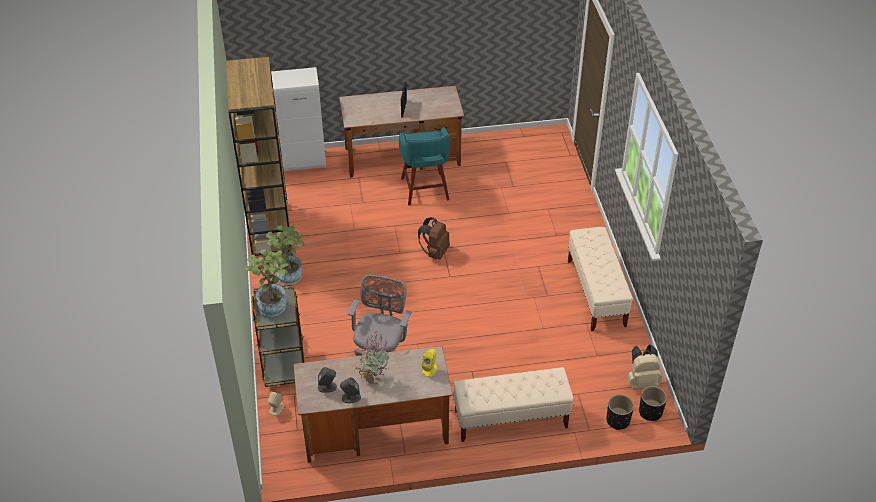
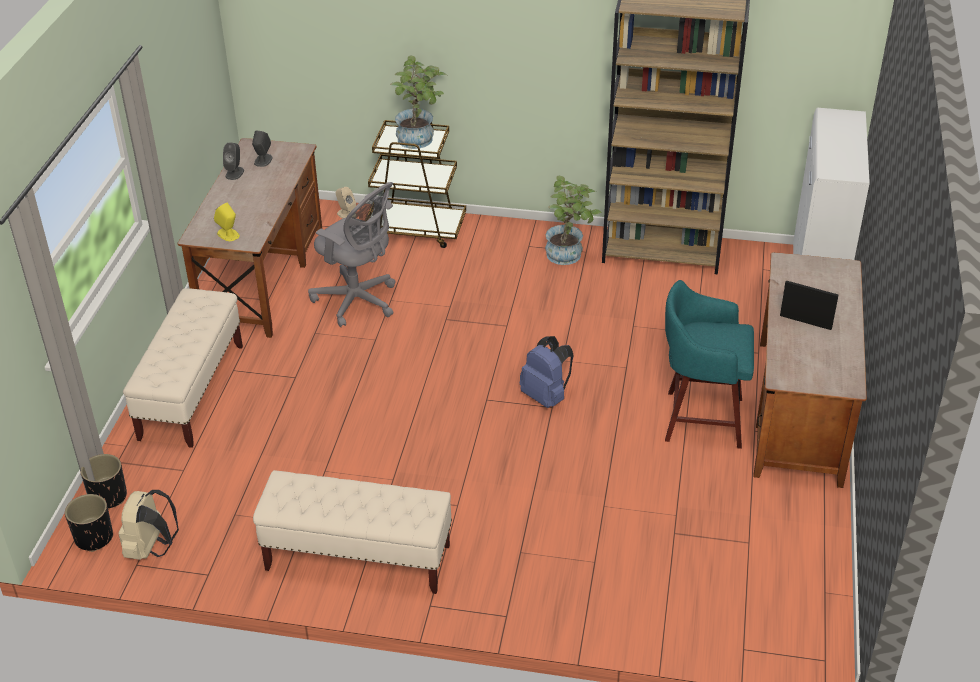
camera: 110 degrees right, 5 degrees down
potted plant [356,331,390,385] -> none
brown backpack [418,217,450,260] -> blue backpack [520,336,574,408]

